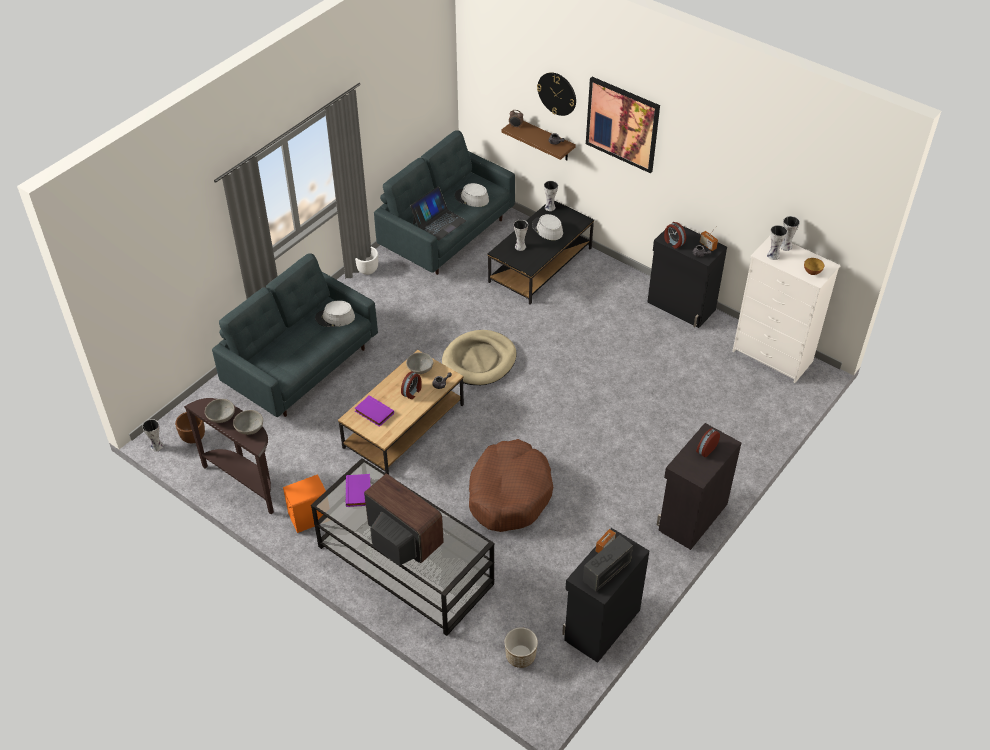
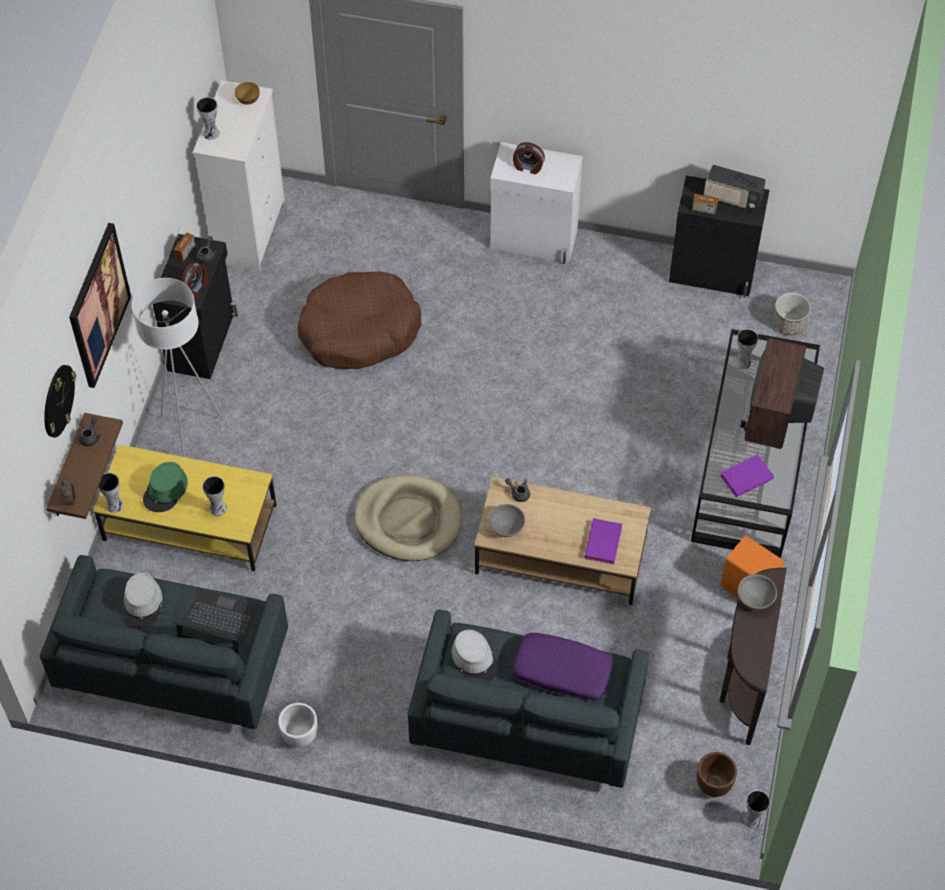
camera: 115 degrees left, 10 degrees up
grey bowl [205,399,235,423] -> none
alarm clock [401,371,422,399] -> none
brown dog bed [469,439,553,532] -> brown dog bed moved to [297,272,421,369]
black coffee table [488,200,594,305] -> yellow coffee table [93,445,276,571]
grey hat [532,214,563,240] -> green hat [143,462,188,512]
black cabinet [657,423,741,550] -> white cabinet [490,142,583,264]
vase [767,225,787,260] -> vase moved to [735,329,759,369]
none -> white floor lamp [131,278,223,457]
none -> purple pillow [513,633,613,700]

